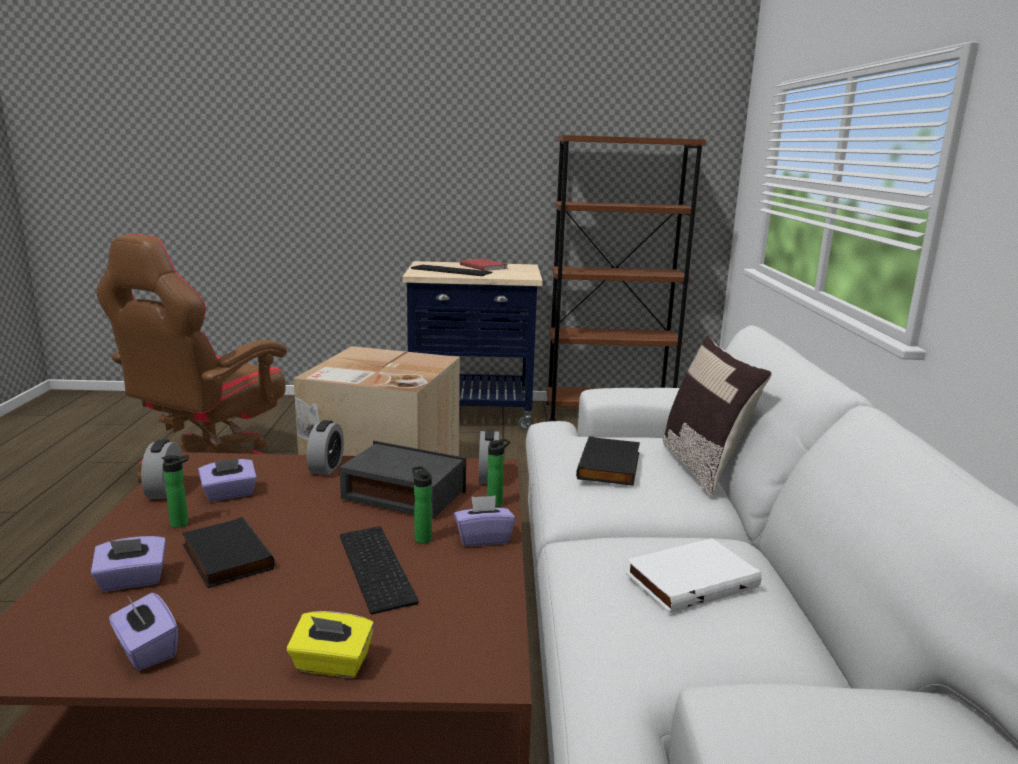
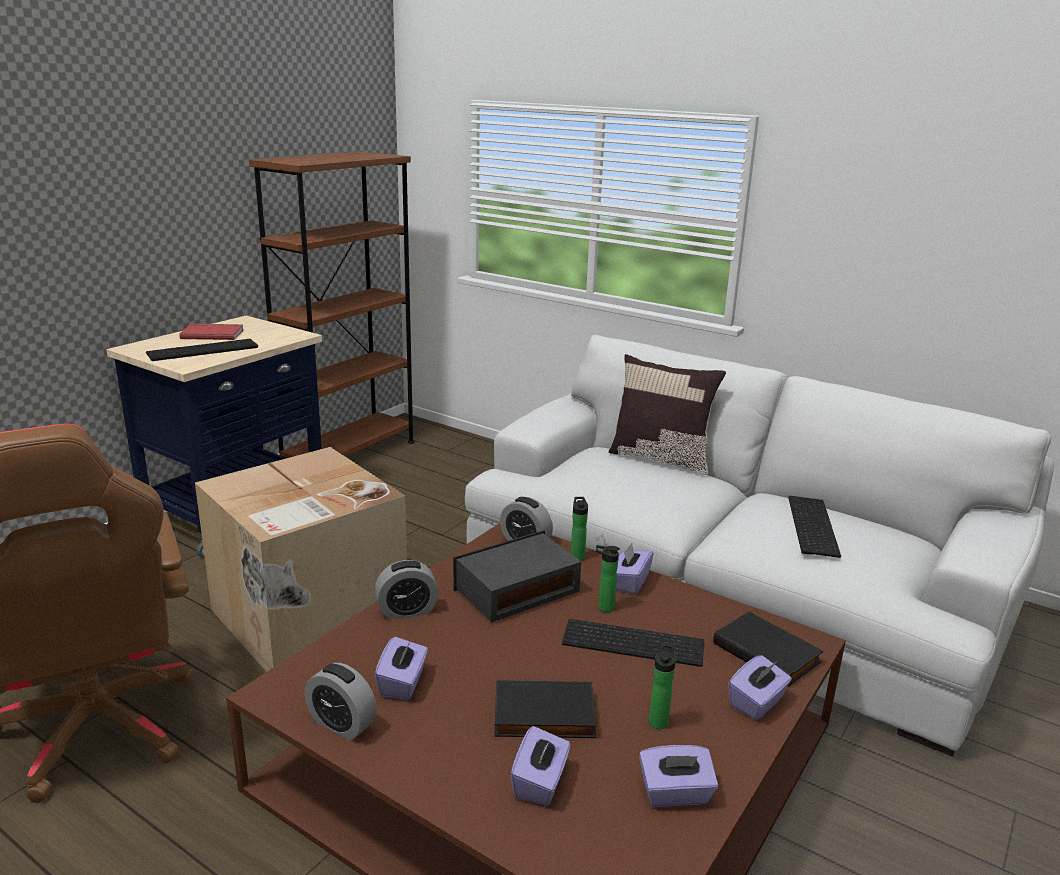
camera: 55 degrees left, 5 degrees up
bottle [161,455,189,528] -> bottle moved to [649,644,676,729]
yellow tissue box [287,611,374,678] -> purple tissue box [728,655,792,720]
alarm clock [307,420,344,475] -> alarm clock turned 120 degrees clockwise [375,560,439,620]
black book [576,436,640,486] -> black book moved to [713,611,824,687]
white book [626,538,762,613] -> keyboard [788,496,841,558]

